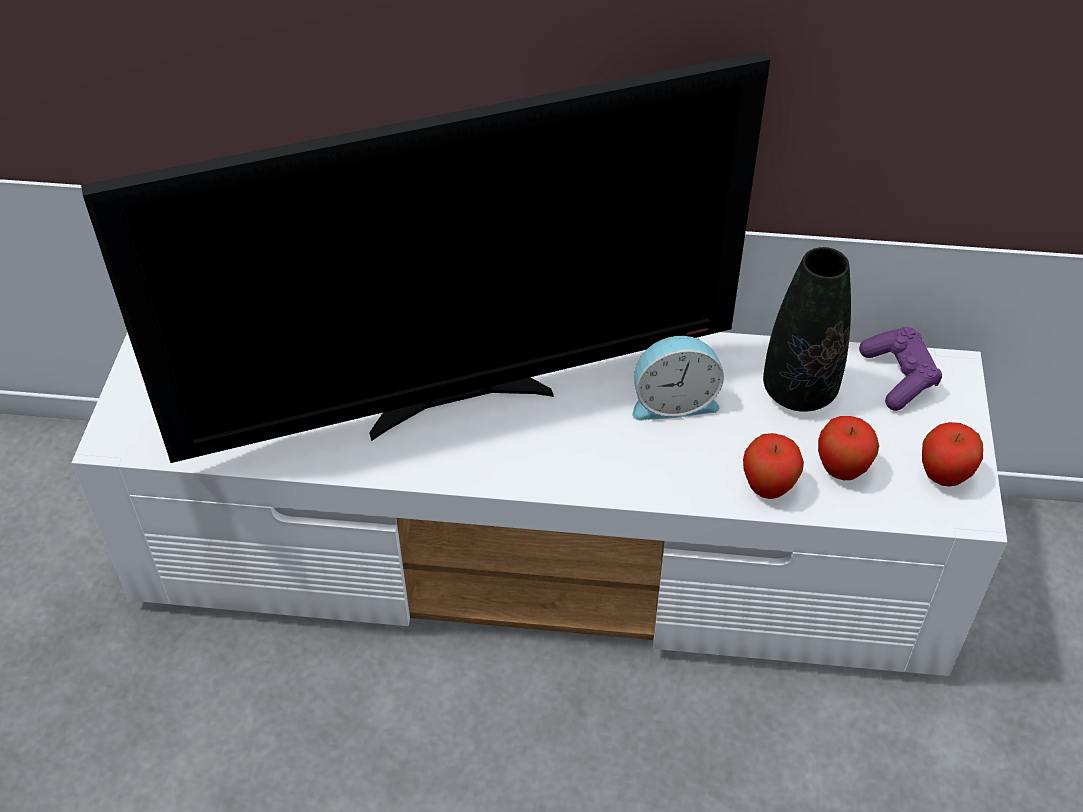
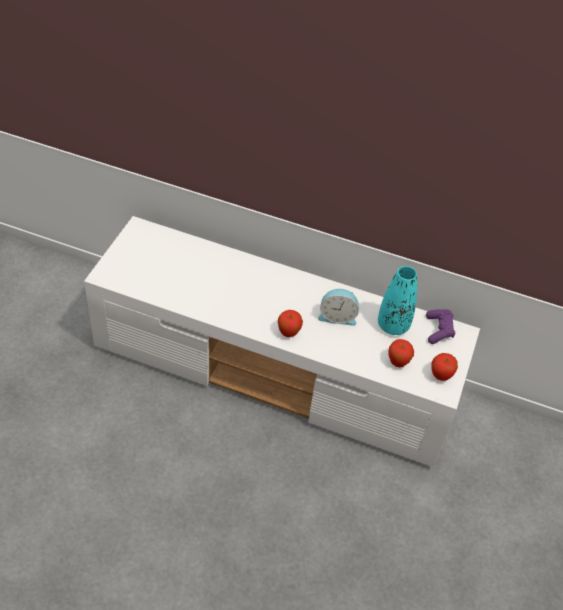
camera: 10 degrees right, 0 degrees up
television [81,51,770,463] -> none
apple [743,433,804,499] -> apple moved to [278,310,303,337]
black vase [763,247,851,412] -> turquoise vase [378,266,417,335]

